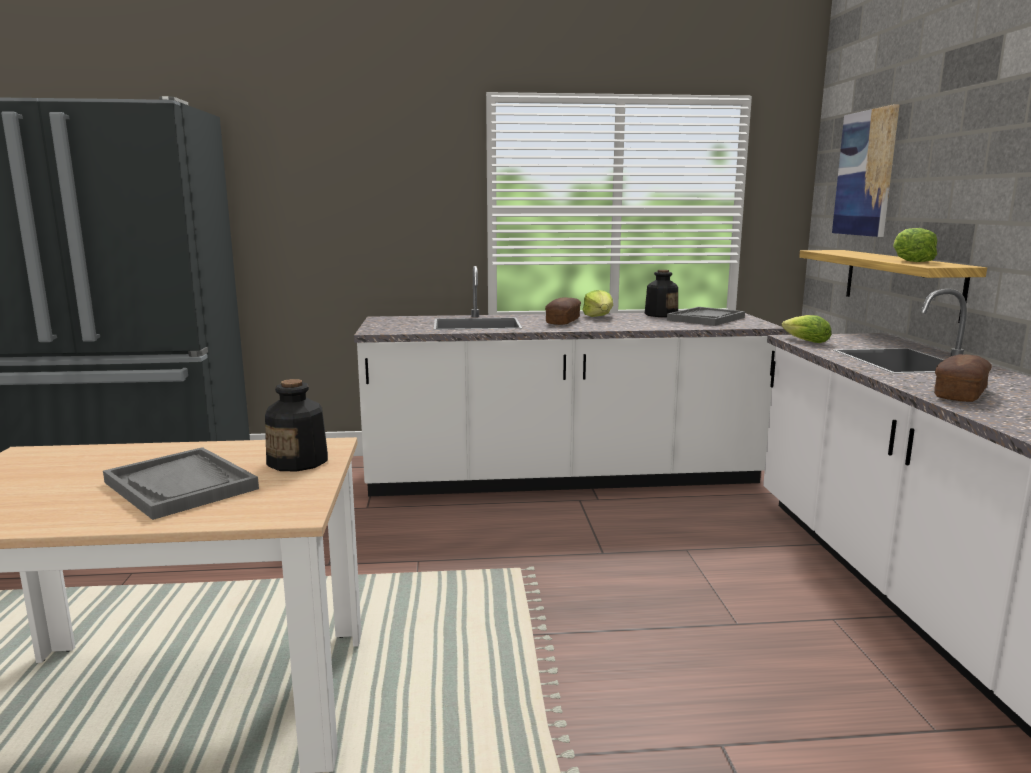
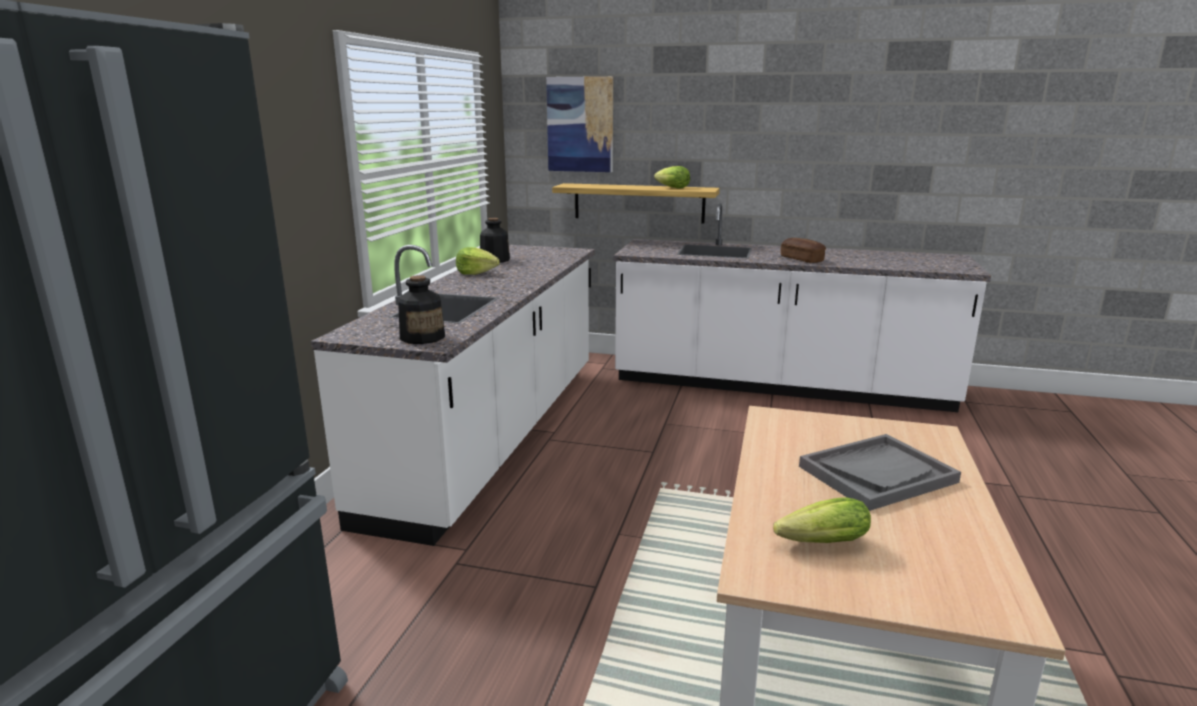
camera: 70 degrees left, 5 degrees up
bottle [265,379,328,472] -> bottle moved to [398,275,445,344]
bread [545,297,581,325] -> none
grey tray [667,307,745,326] -> none
lettuce [782,315,832,343] -> lettuce moved to [773,497,871,543]

